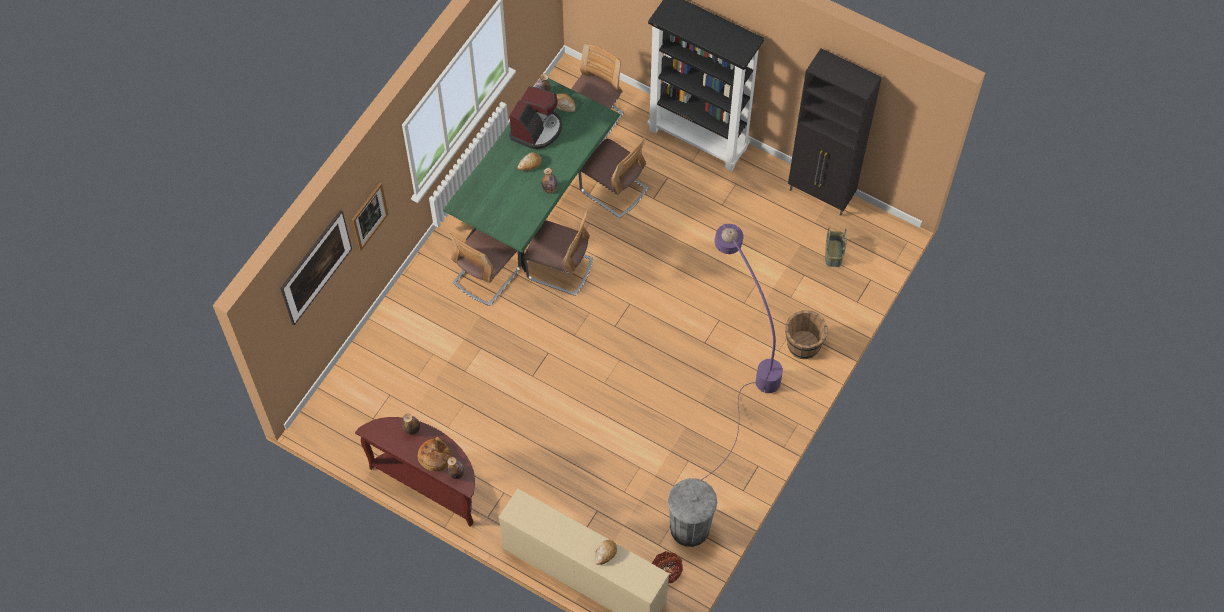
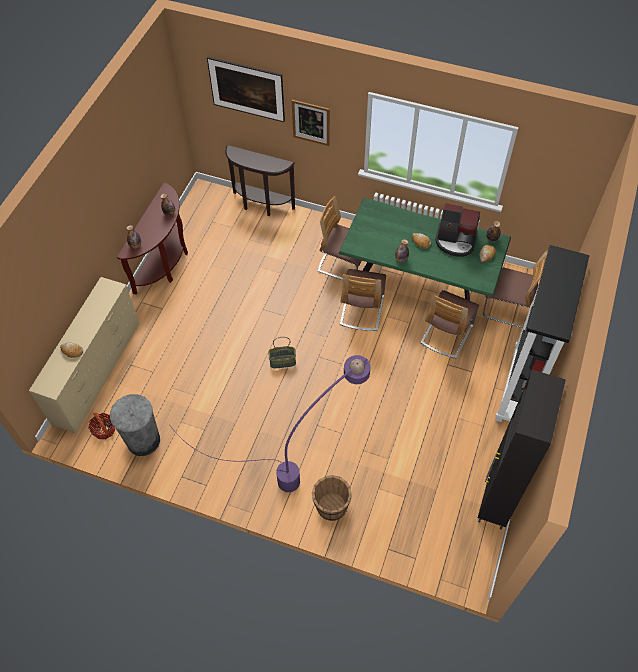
camera: 80 degrees right, 5 degrees down
bread [417,437,452,472] -> none
basket [825,227,847,267] -> basket moved to [268,337,296,368]
none -> brown console table [225,145,295,216]

